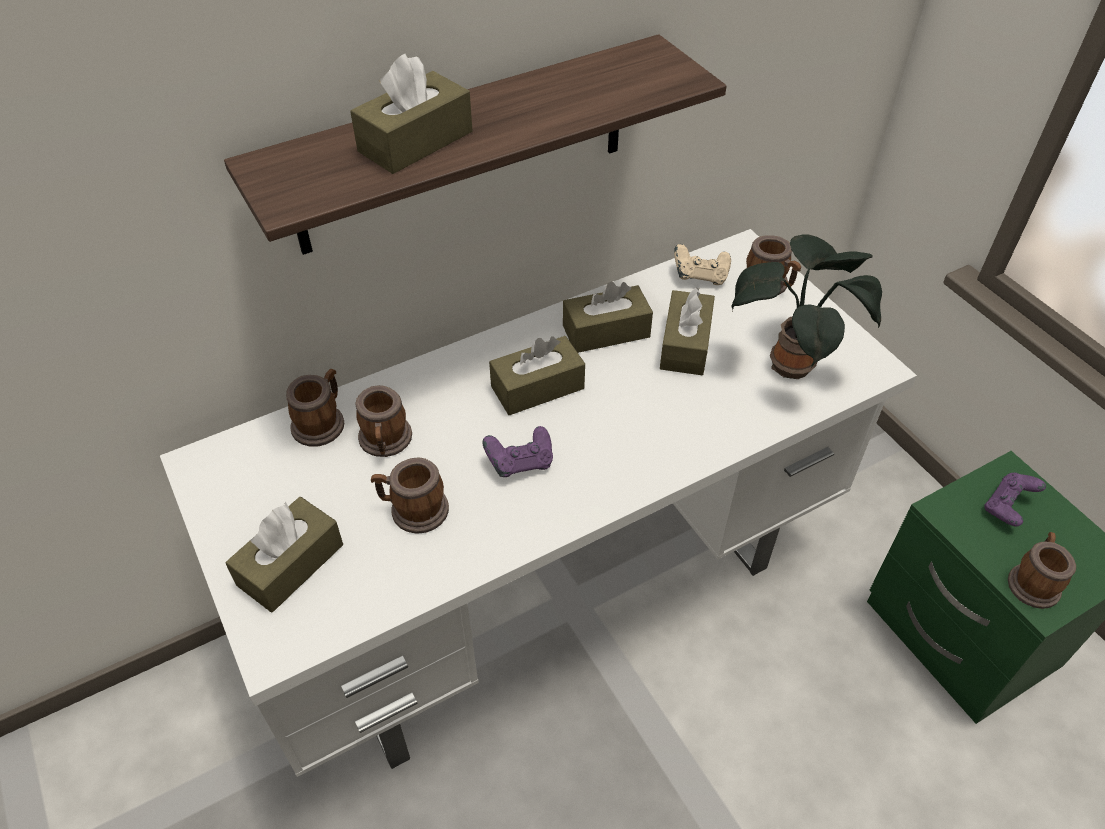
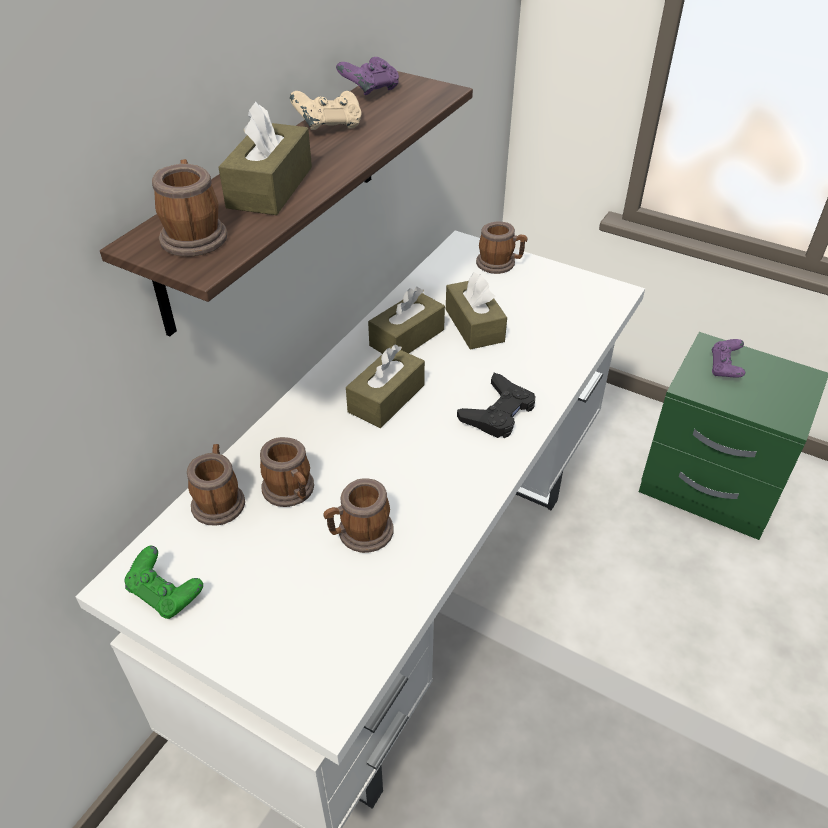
camera: 30 degrees left, 5 degrees down
brown tissue box [225,497,343,613] -> none
purple game controller [482,426,553,477] -> purple game controller moved to [336,57,399,95]
beige game controller [674,244,731,285] -> beige game controller moved to [290,91,361,130]
potted plant [732,234,882,379] -> none
mug [1008,532,1076,609] -> mug moved to [152,159,228,257]
none -> green game controller [125,546,203,619]
none -> black game controller [457,373,535,438]

